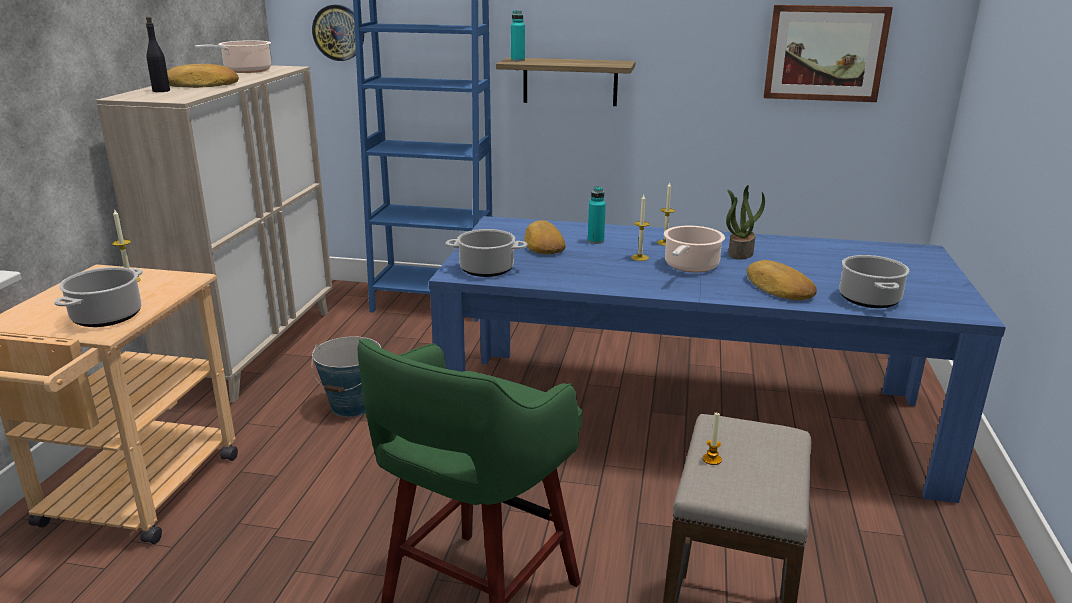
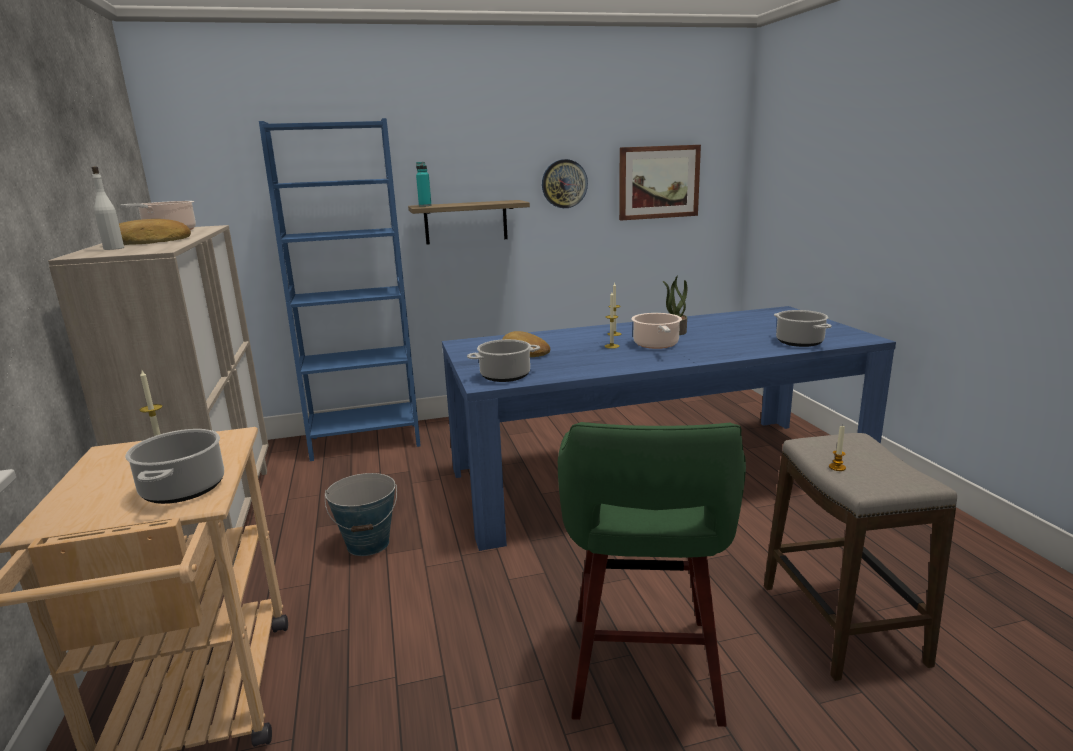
camera: 25 degrees left, 5 degrees down
black bottle [146,17,170,92] -> white bottle [92,167,124,250]
wall clock [312,5,364,61] -> wall clock moved to [542,159,588,208]
turquoise bottle [588,186,606,244] -> none
bread [747,260,817,300] -> none

